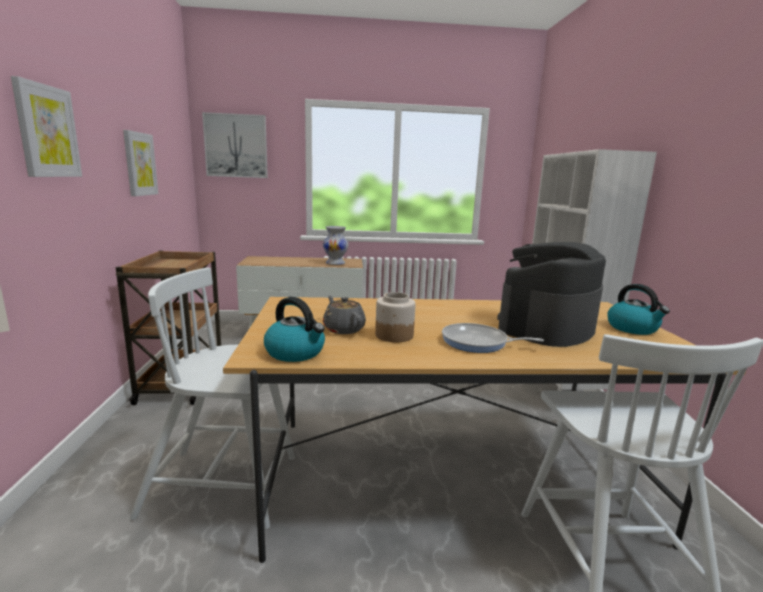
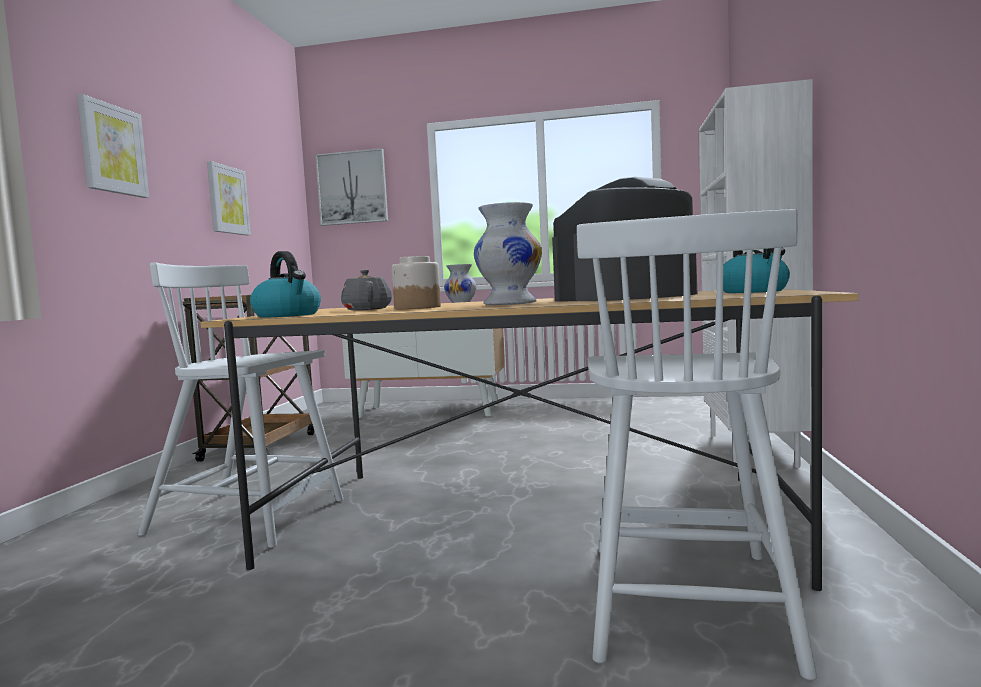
camera: 15 degrees right, 10 degrees down
frying pan [442,323,544,353] -> white vase [474,202,542,305]

